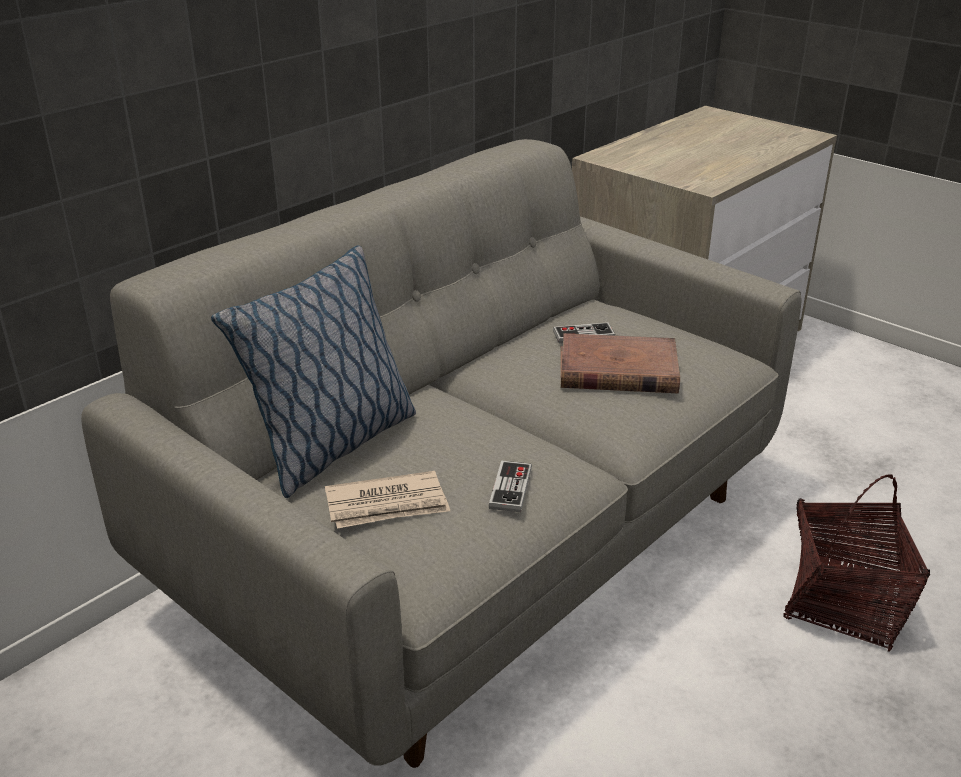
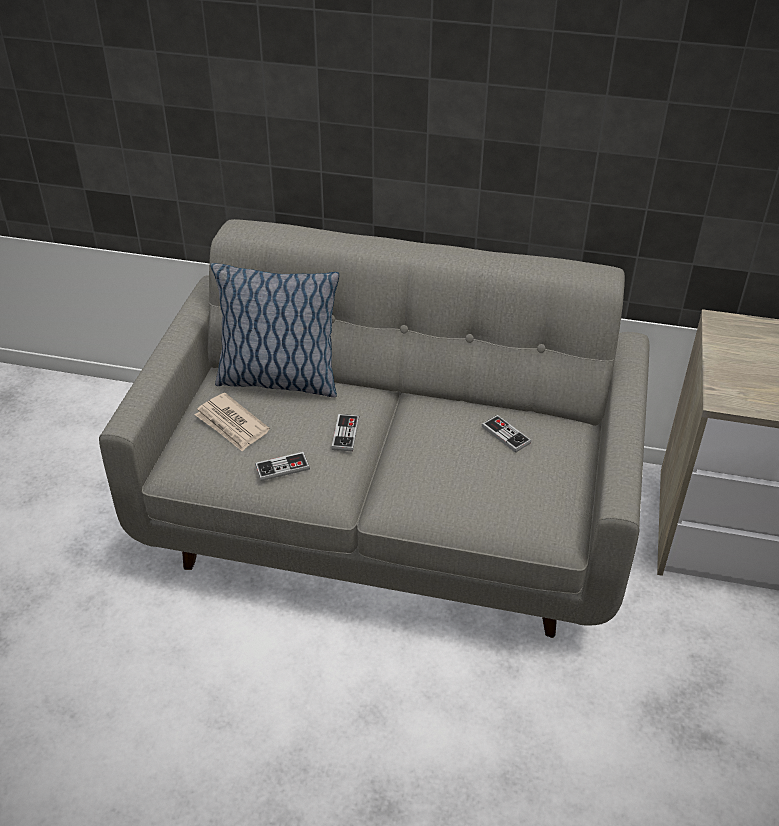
camera: 60 degrees right, 10 degrees up
brown book [560,333,680,393] -> none
basket [784,474,930,652] -> none
none -> game controller [331,414,359,451]

